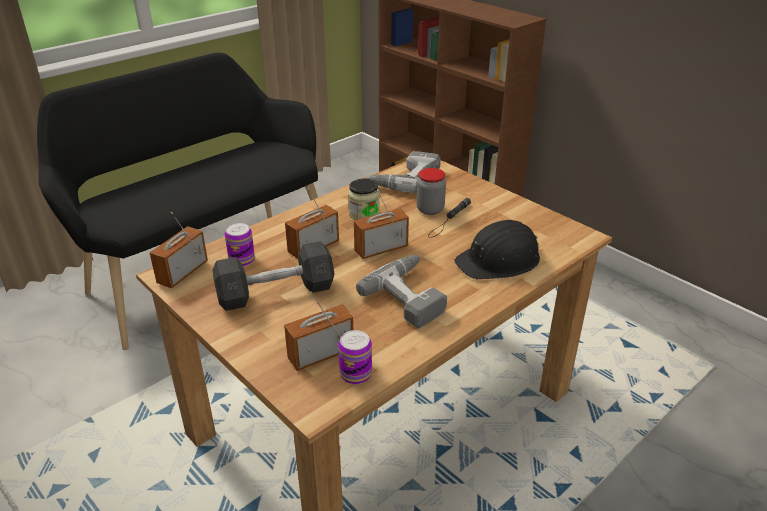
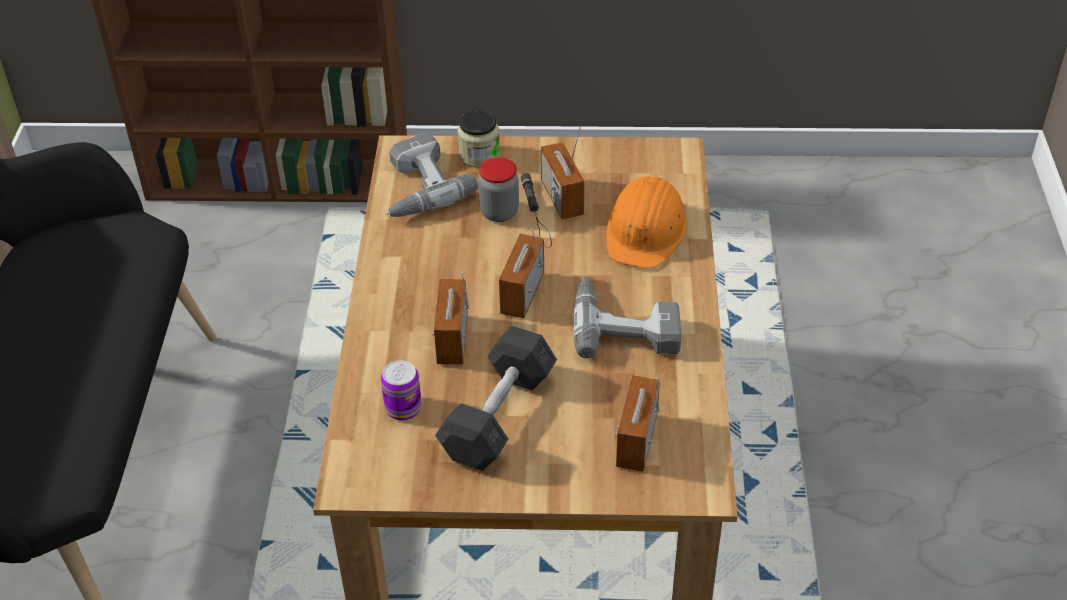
camera: 45 degrees left, 10 degrees up
radio [150,212,208,288] -> radio moved to [541,127,584,220]
can [338,330,372,385] -> none
jar [348,178,380,220] -> jar moved to [457,110,500,168]
black hard hat [455,220,540,279] -> orange hard hat [606,176,687,269]

